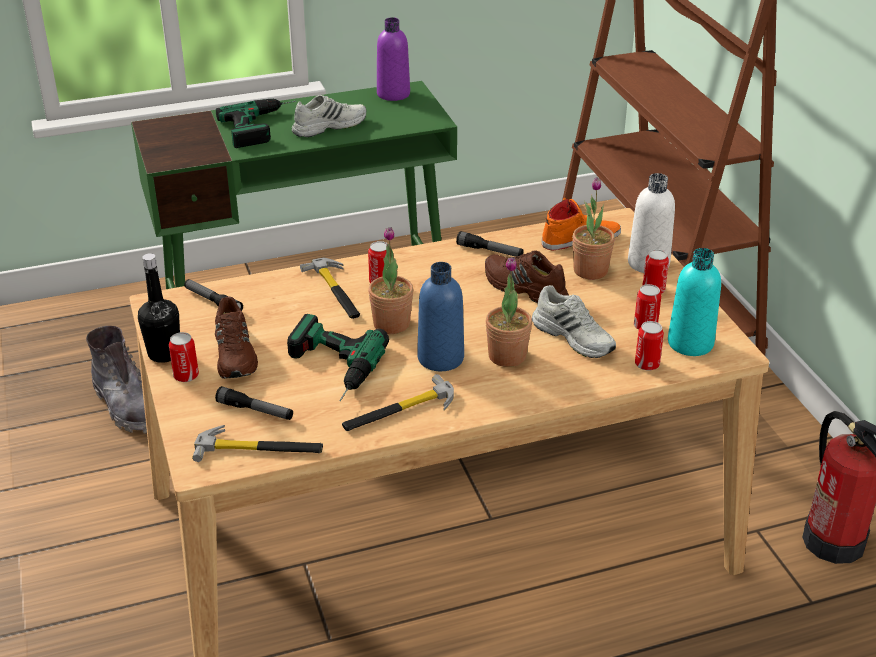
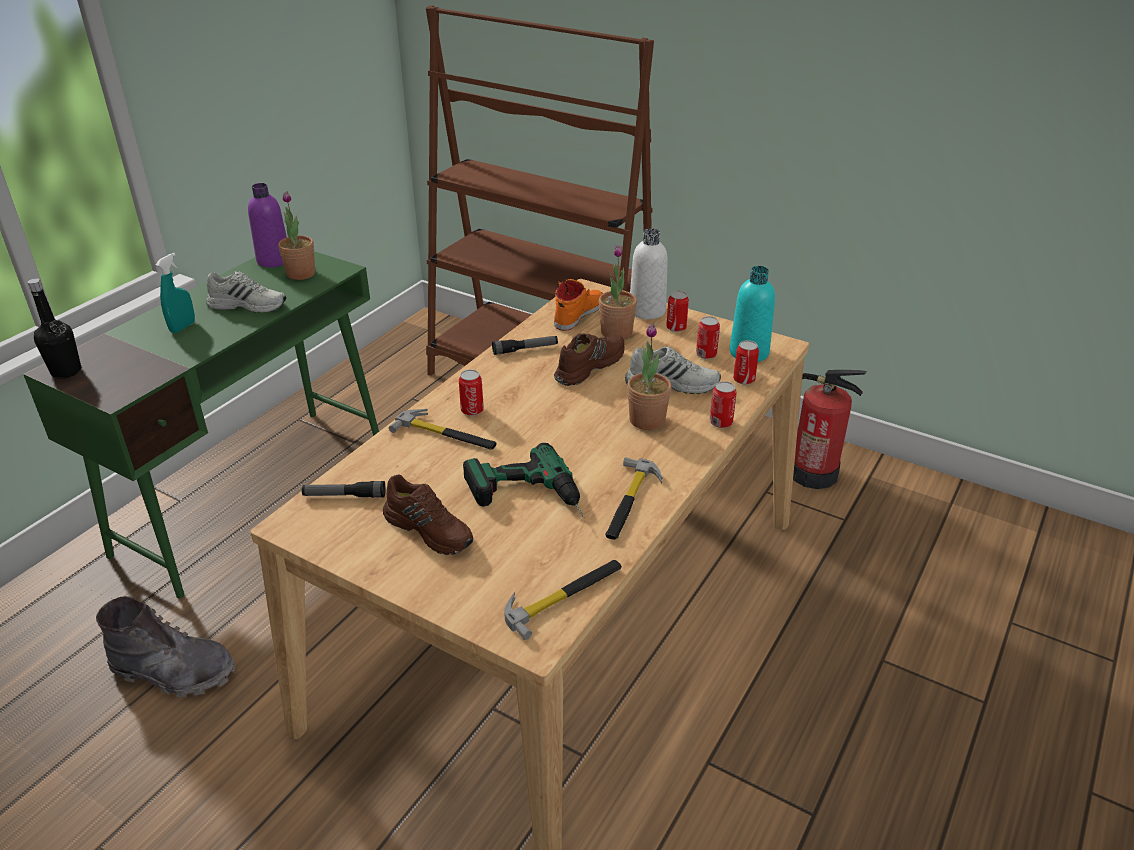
camera: 40 degrees left, 0 degrees up
black bottle [138,253,180,363] -> black bottle moved to [28,278,81,378]
can [169,332,199,382] -> can moved to [710,381,737,428]
flashlight [215,386,293,420] -> none
power drill [216,99,296,148] -> turquoise spray bottle [156,253,195,333]
white shoe [292,95,367,137] -> white shoe turned 75 degrees clockwise [206,271,286,313]
potted plant [368,227,413,334] -> potted plant moved to [278,191,315,280]
blue bottle [417,262,464,371] -> none
brown shoe [485,250,569,303] -> brown shoe turned 135 degrees clockwise [554,334,625,386]

